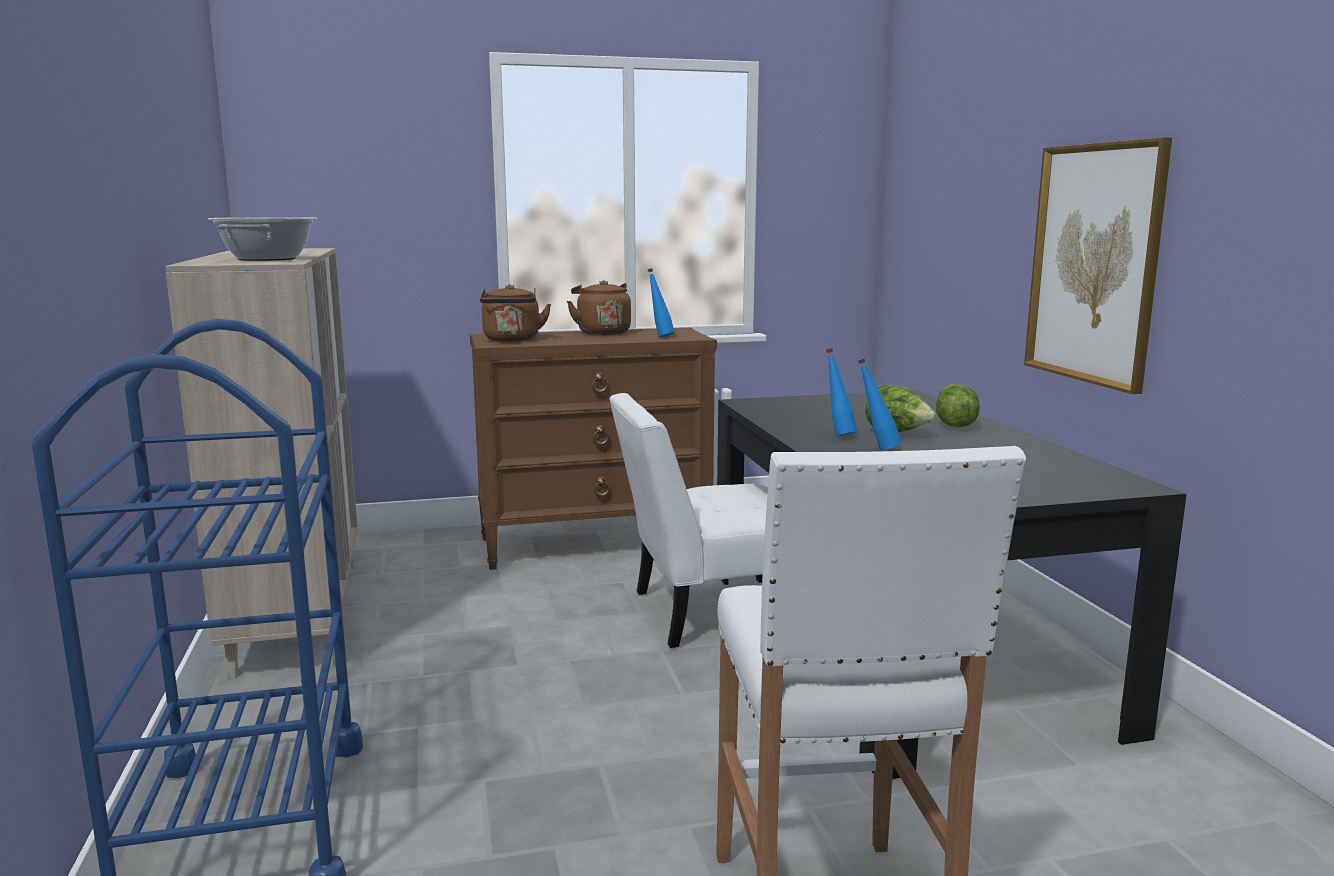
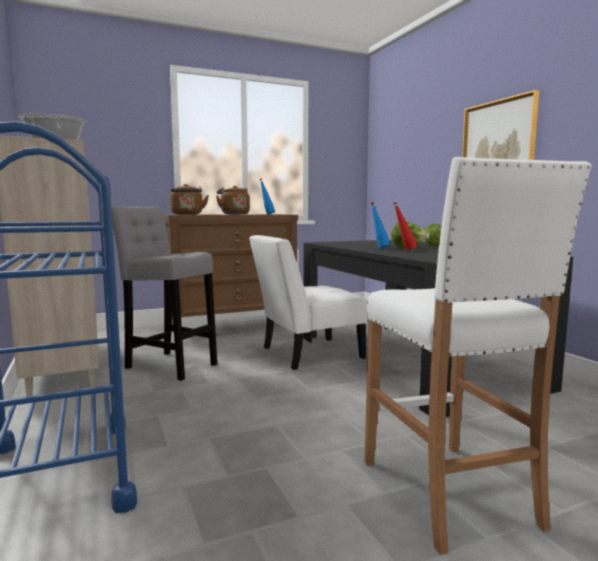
camera: 10 degrees left, 5 degrees down
blue bottle [858,358,902,450] -> red bottle [393,202,417,251]
none -> grey stool [112,207,217,381]

